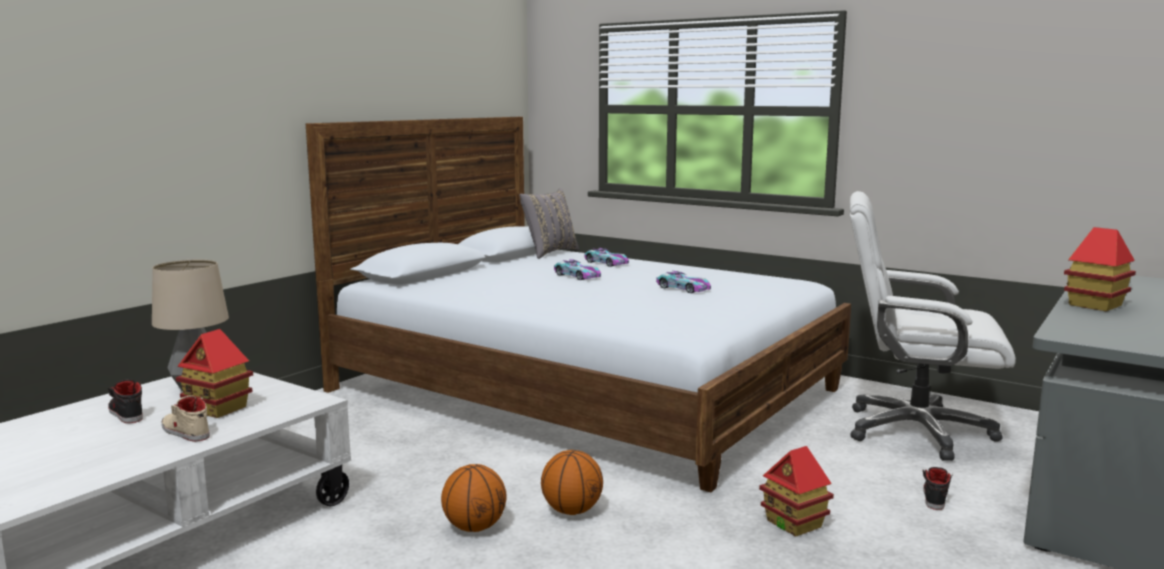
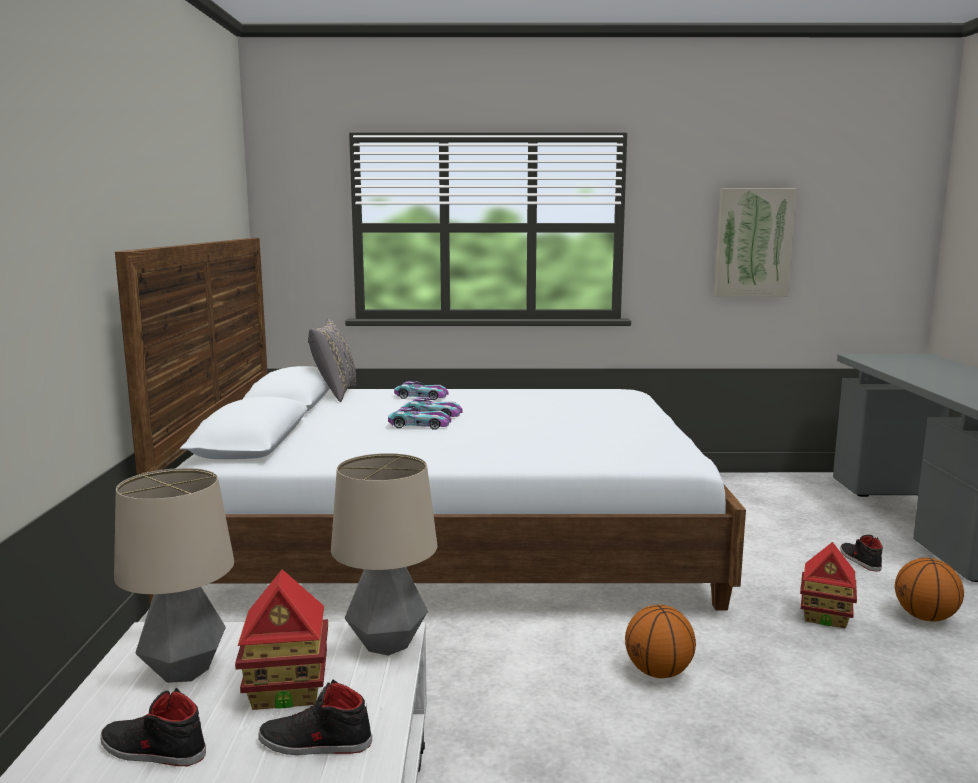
camera: 35 degrees left, 0 degrees up
beige shoe [161,395,210,442] -> black shoe [259,680,372,755]
basketball [441,464,507,532] -> basketball moved to [895,558,964,622]
toy car [656,271,711,293] -> toy car moved to [388,407,451,430]
white office chair [850,191,1016,461] -> none
toy house [1064,227,1136,311] -> none
none -> table lamp [331,453,437,655]
none -> picture [714,189,797,297]

